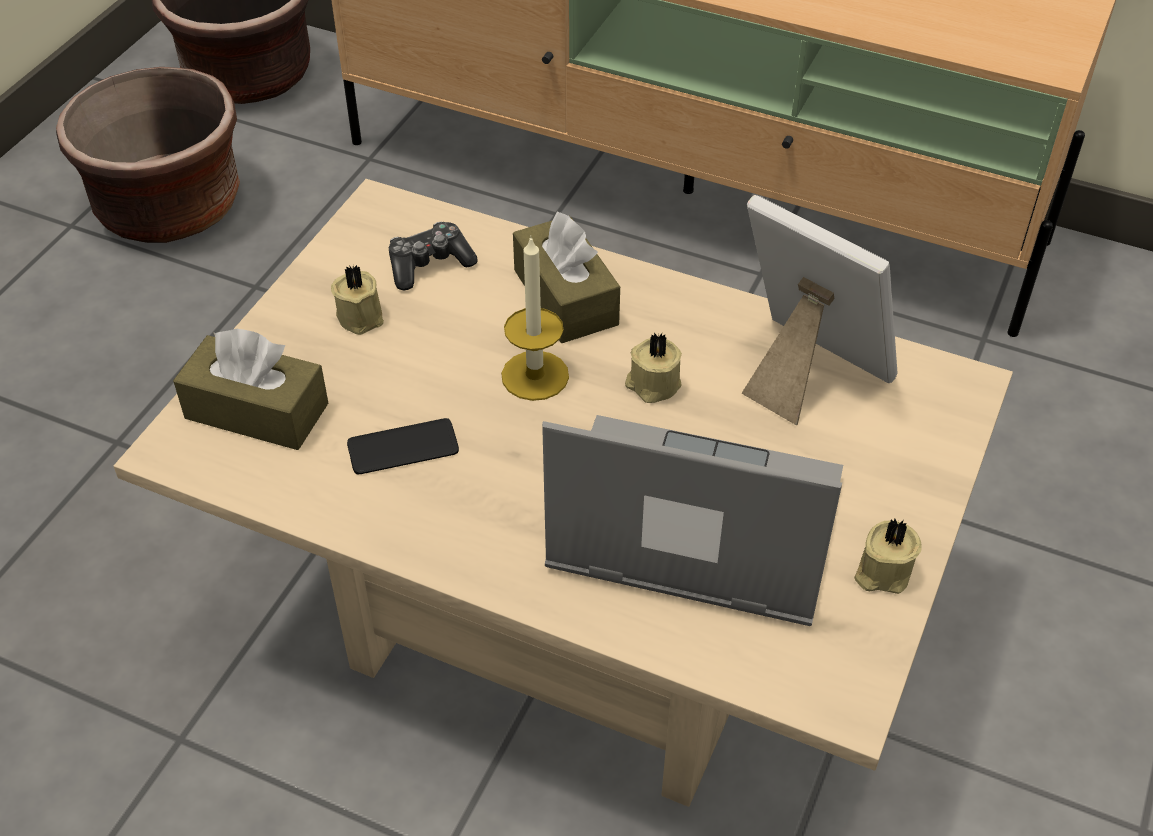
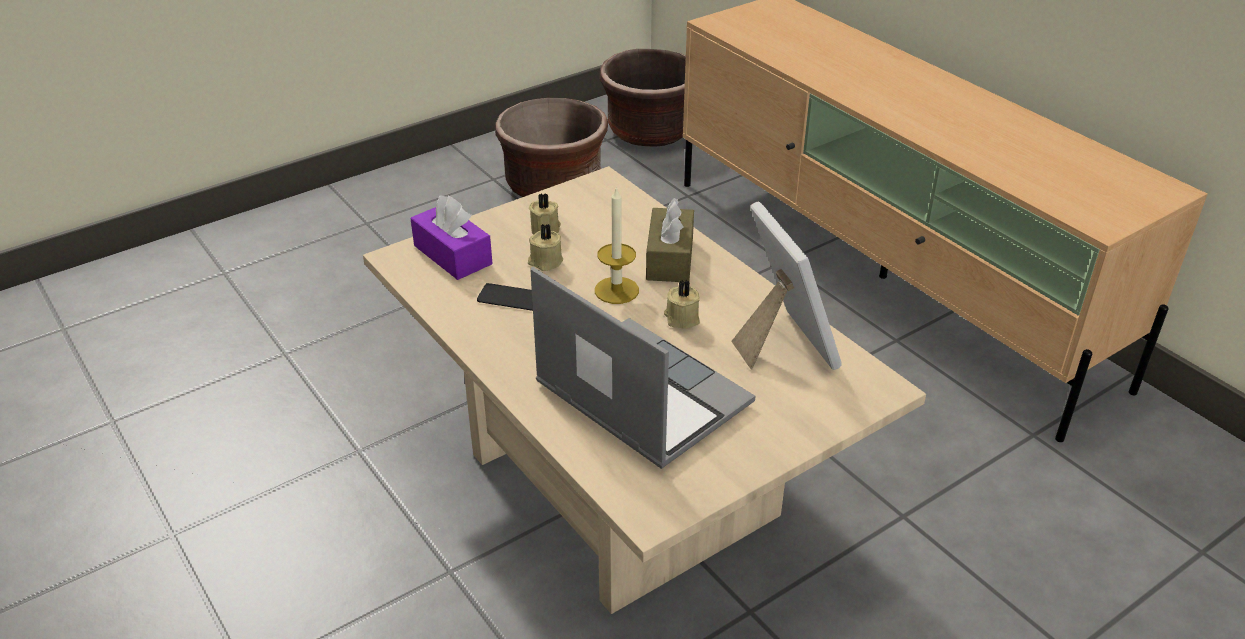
camera: 30 degrees right, 10 degrees down
brown tissue box [173,329,328,450] -> purple tissue box [410,195,492,280]
game controller [389,221,478,291] -> none
beige candle [854,518,922,594] -> beige candle moved to [528,224,563,271]

